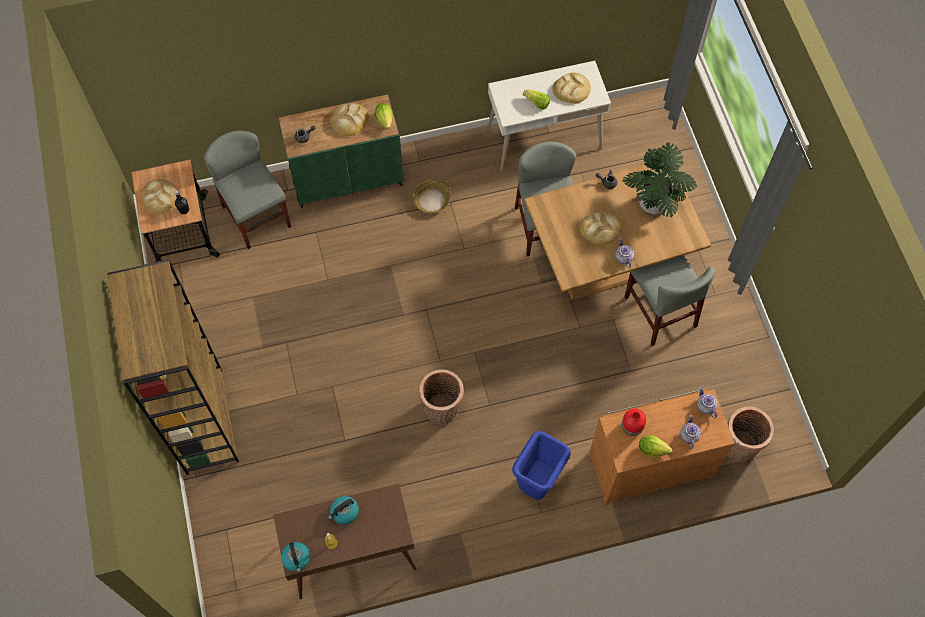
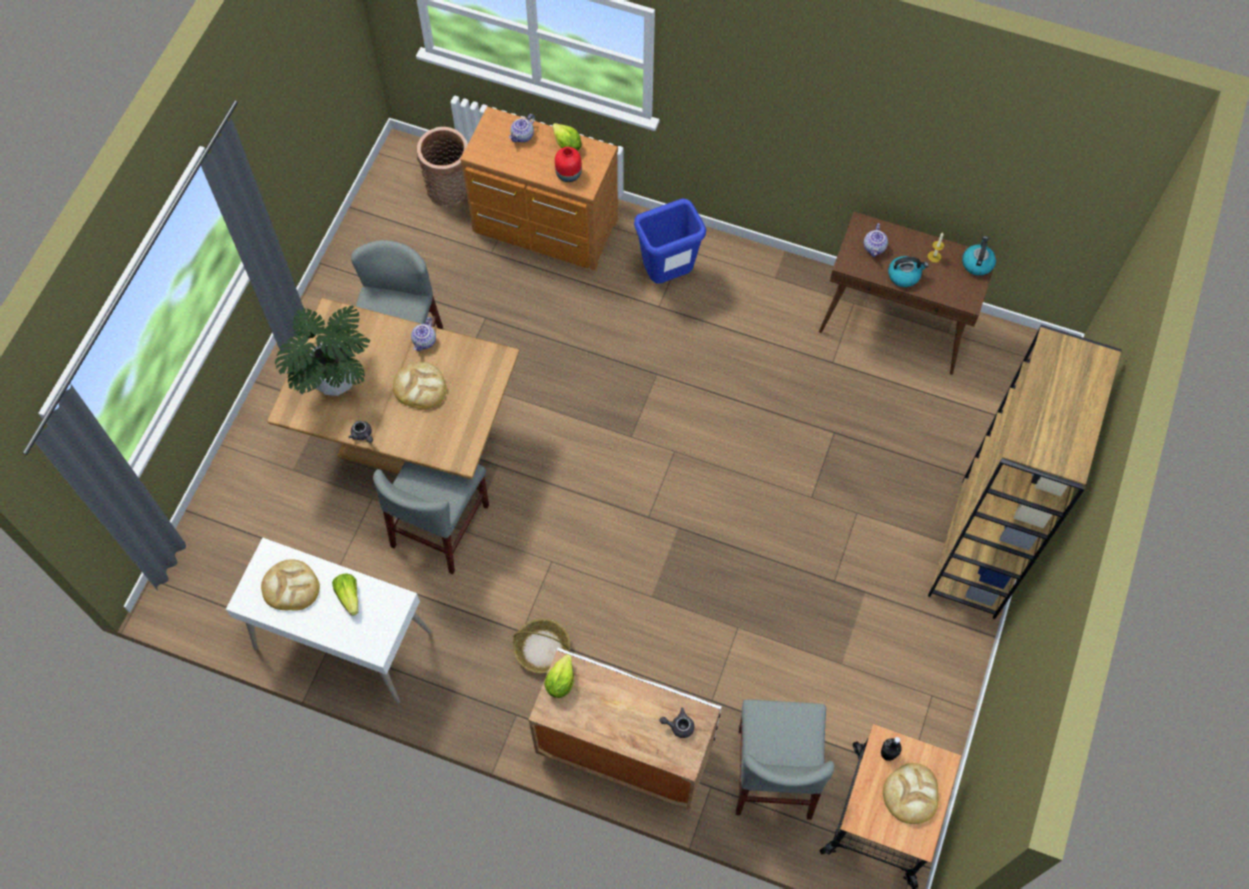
camera: 145 degrees left, 0 degrees up
green cabinet [279,94,404,208] -> white cabinet [528,648,722,811]
bread [331,103,369,136] -> none
basket [419,369,464,425] -> none
teapot [697,387,718,418] -> teapot moved to [864,223,888,257]

